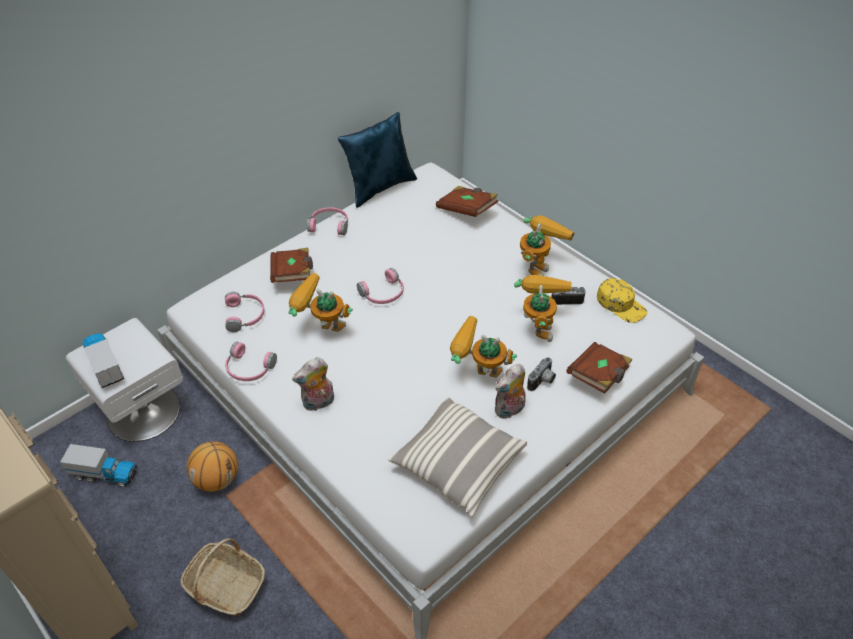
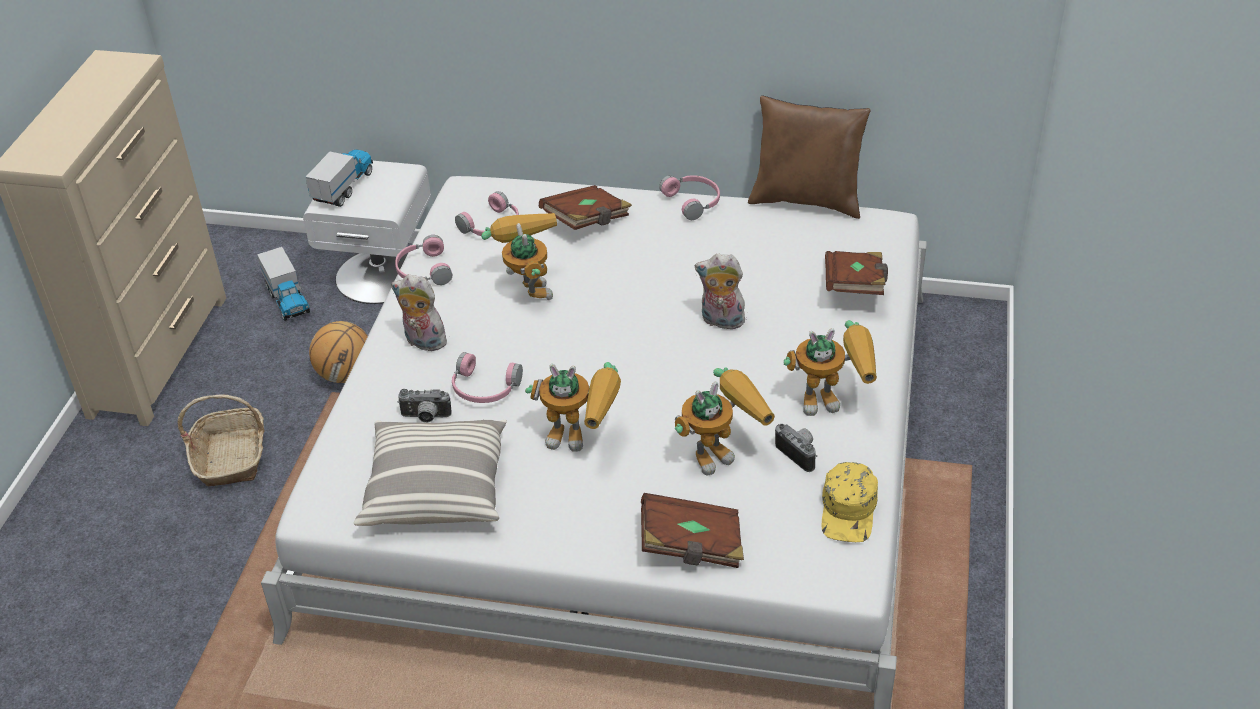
camera: 55 degrees right, 5 degrees down
blue pillow [338,112,417,208] -> brown pillow [748,96,871,219]
pink headphones [357,268,404,304] -> pink headphones moved to [452,352,523,403]
toy robot [450,316,517,378] -> toy robot turned 120 degrees clockwise [525,362,621,452]
plush toy [494,364,526,419] -> plush toy moved to [695,253,747,332]
camera [527,357,556,391] -> camera moved to [398,389,452,423]

